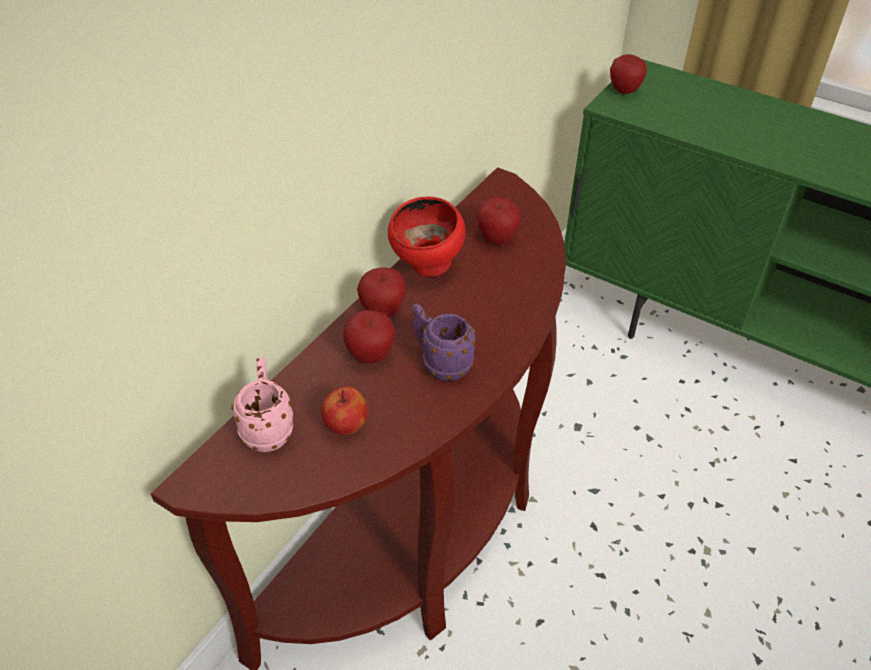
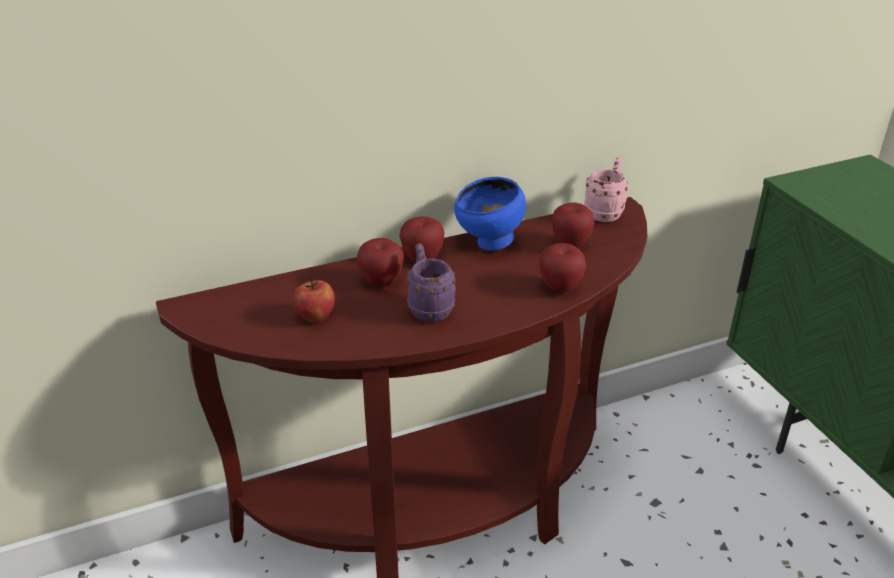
camera: 35 degrees right, 10 degrees down
pink mug [231,357,294,452] -> pink mug moved to [584,157,628,222]
red bowl [388,196,465,277] -> blue bowl [454,177,526,251]
apple [610,54,647,94] -> apple moved to [539,243,587,292]

